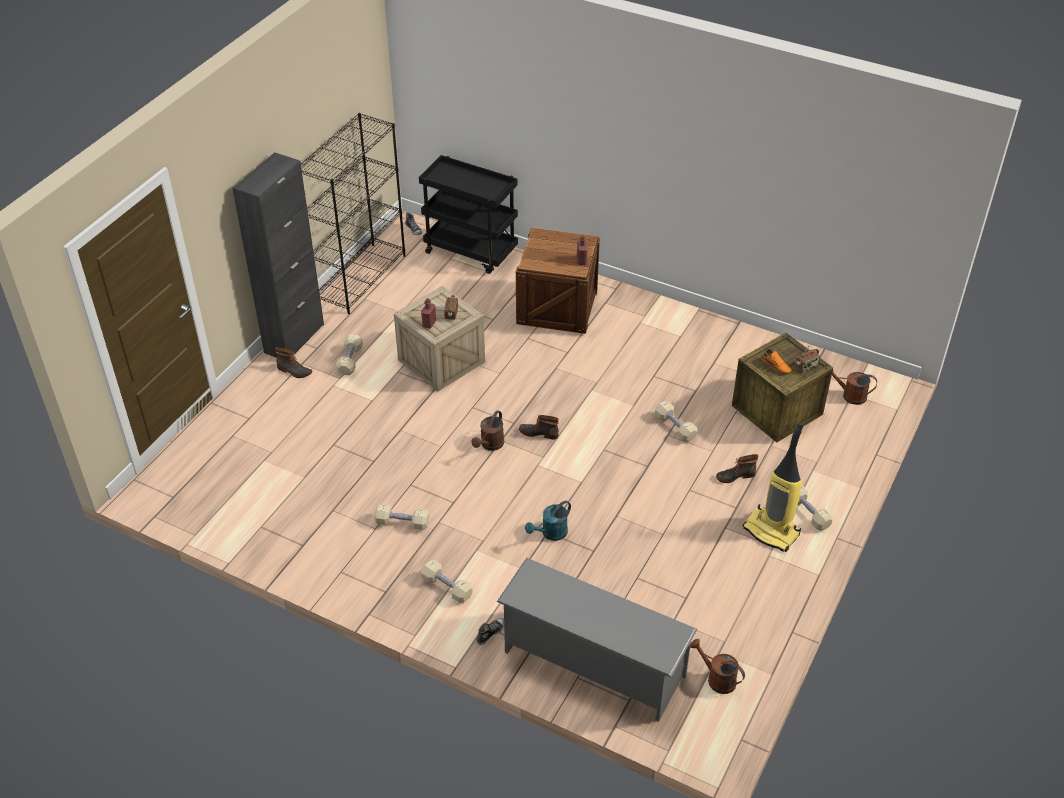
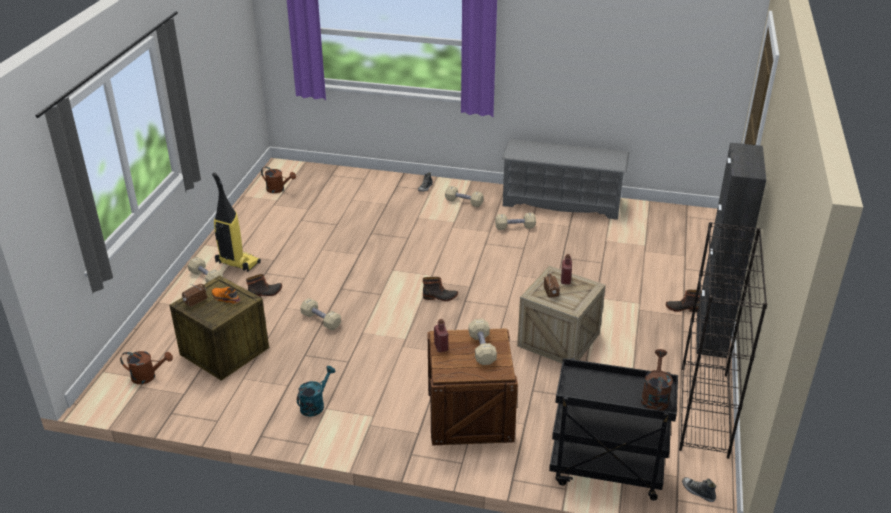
camera: 165 degrees right, 10 degrees down
beige dumbbell [336,334,363,375] -> beige dumbbell moved to [469,319,497,365]
brown watering can [471,410,504,451] -> brown watering can moved to [641,349,673,411]
grey shoe rack [497,558,697,722] -> grey shoe rack moved to [502,139,629,220]
turquoise watering can [525,501,571,541] -> turquoise watering can moved to [297,366,336,417]

